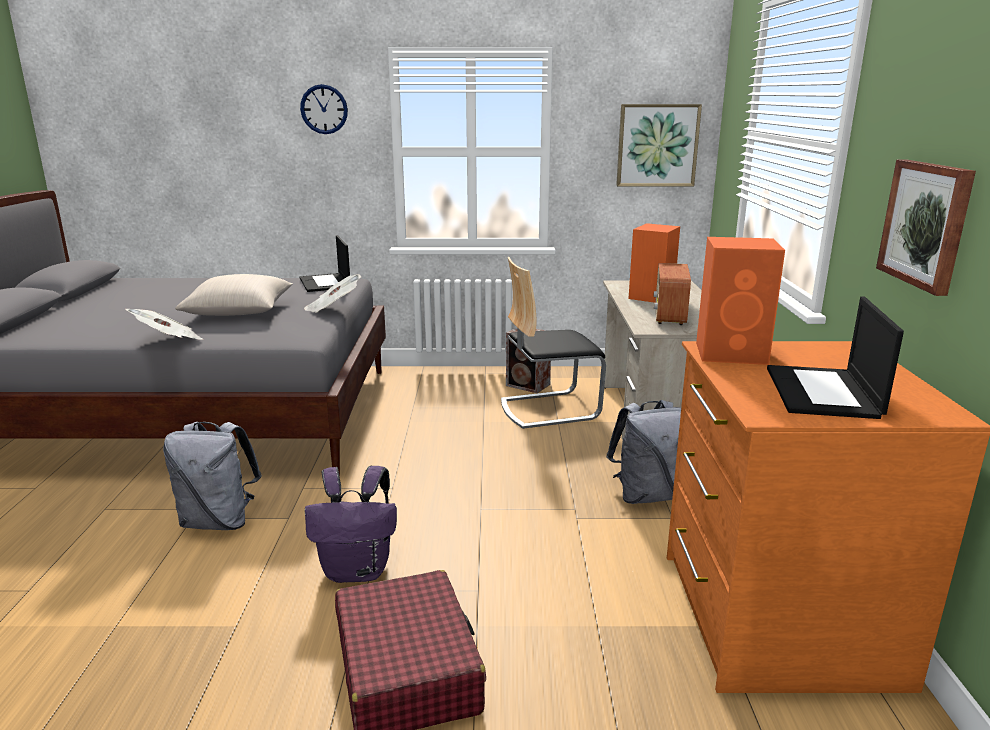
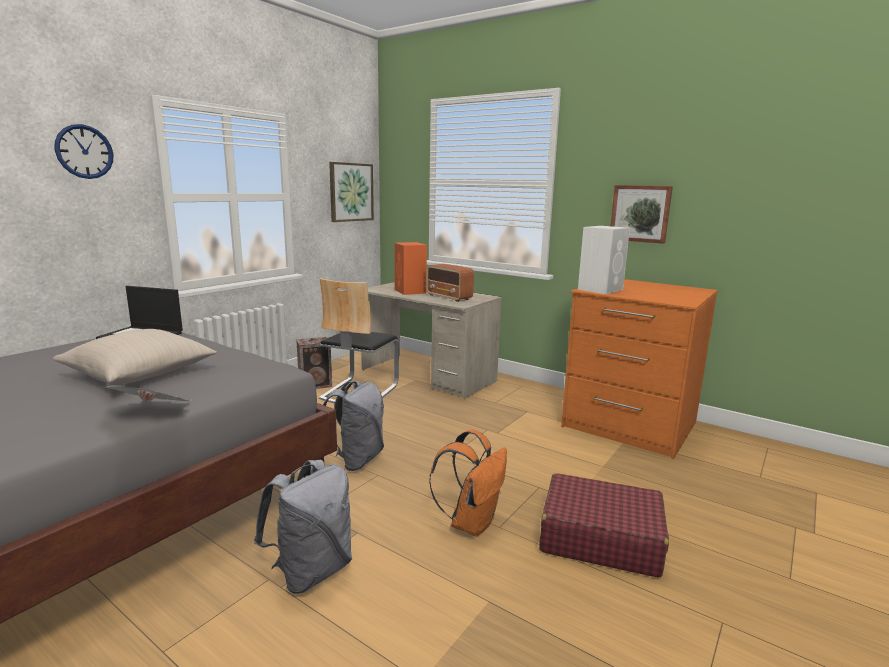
camera: 55 degrees left, 5 degrees down
newspaper [304,274,361,313] -> none
purple backpack [305,466,397,583] -> orange backpack [429,430,507,536]
grey backpack [606,400,681,504] -> grey backpack moved to [323,381,384,471]
orange speaker [696,237,785,365] -> white speaker [578,226,630,294]
laptop [767,296,904,419] -> none

